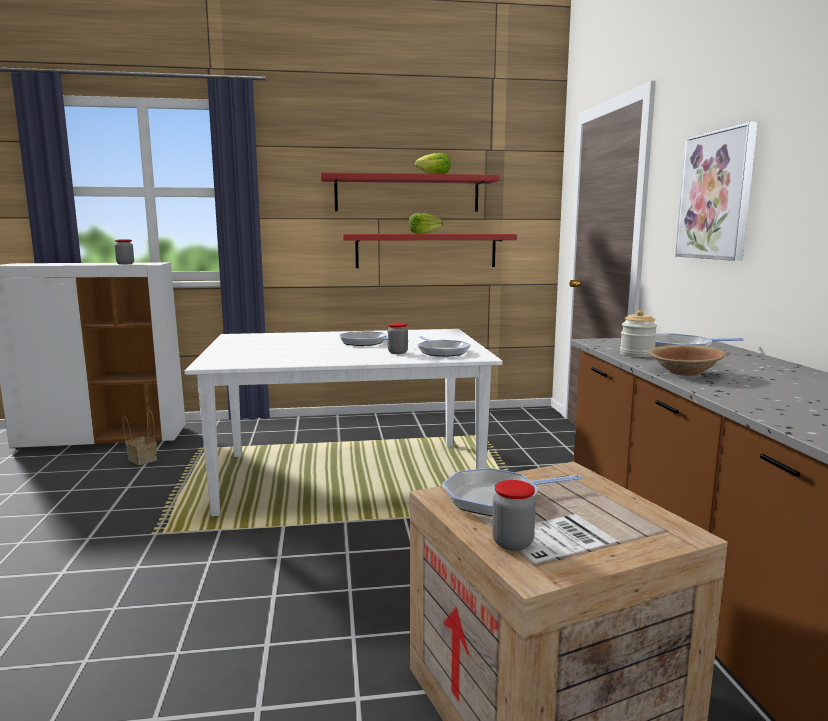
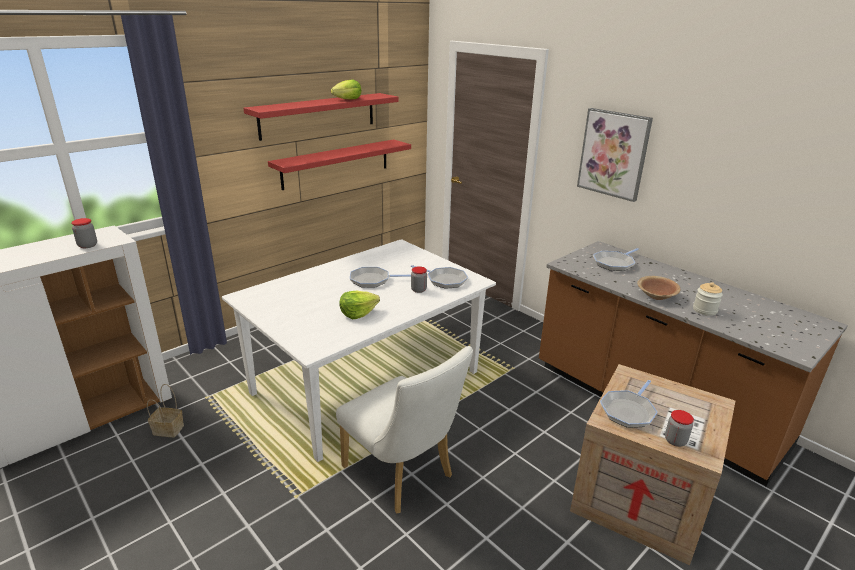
camera: 35 degrees left, 15 degrees up
lettuce [409,213,443,234] -> lettuce moved to [339,291,380,319]
jar [620,310,657,357] -> jar moved to [693,282,723,316]
none -> white chair [336,346,473,514]

